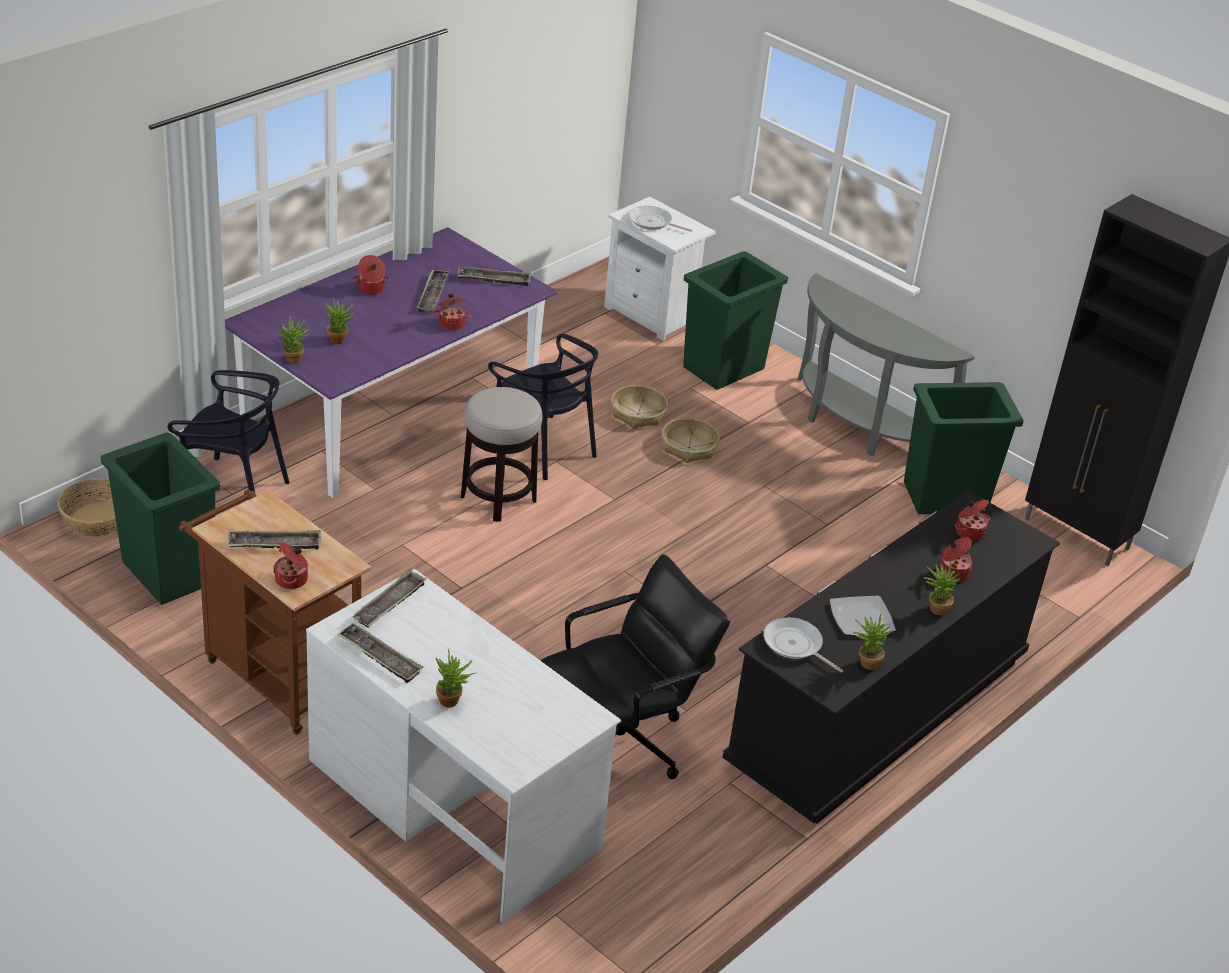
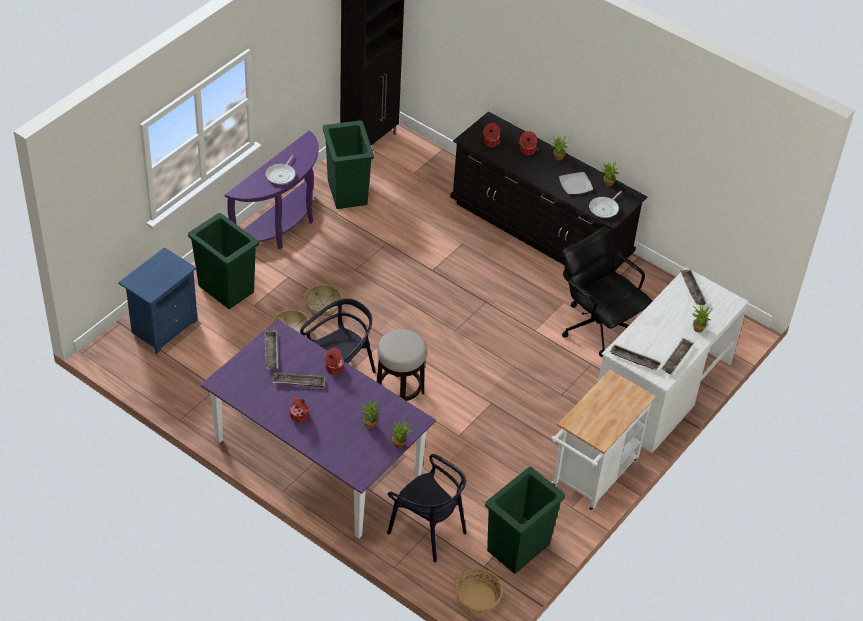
camera: 95 degrees left, 10 degrees up
black chair [167,370,290,495] -> black chair turned 120 degrees clockwise [387,454,466,562]
brown cart [179,489,371,735] -> white cart [551,370,656,511]
tray [228,530,321,549] -> tray moved to [680,269,707,305]
cooking pot [273,543,308,589] -> none
white nightstand [604,197,716,341] -> blue nightstand [118,247,198,354]
frying pan [629,206,692,232] -> frying pan moved to [266,155,295,184]
grey console table [797,273,975,456] -> purple console table [225,131,319,249]

